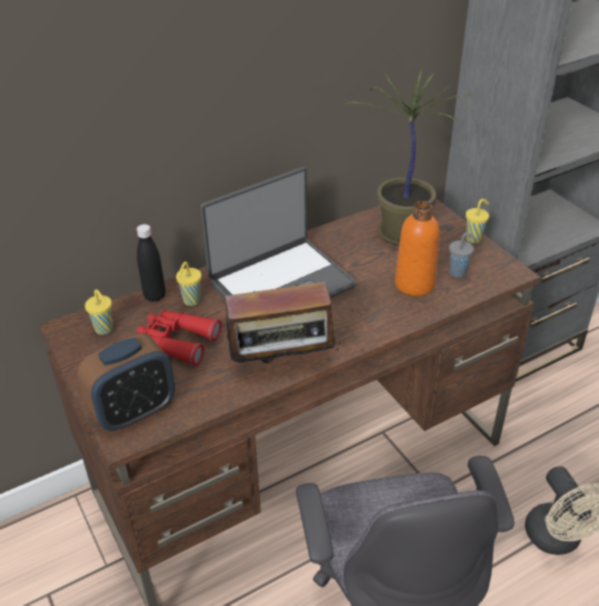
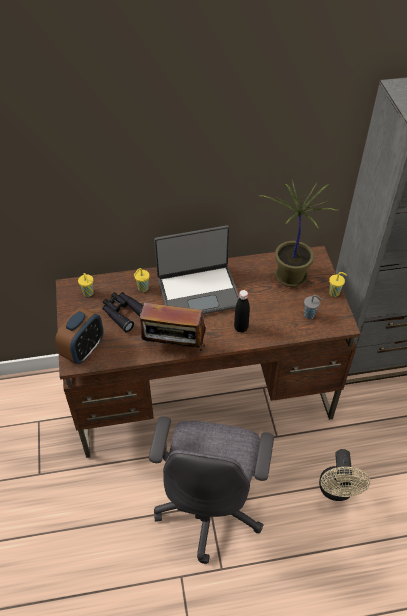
camera: 20 degrees right, 10 degrees up
alarm clock [78,333,175,431] -> alarm clock turned 45 degrees counterclockwise [56,307,104,364]
black bottle [137,224,166,302] -> black bottle moved to [234,290,250,332]
red binoculars [137,310,222,366] -> black binoculars [102,292,143,332]
orange bottle [395,201,440,296] -> none

